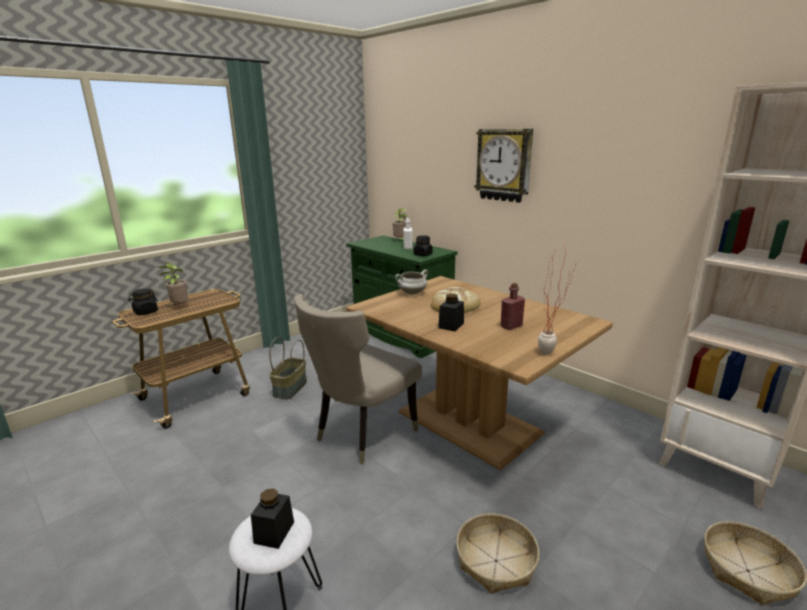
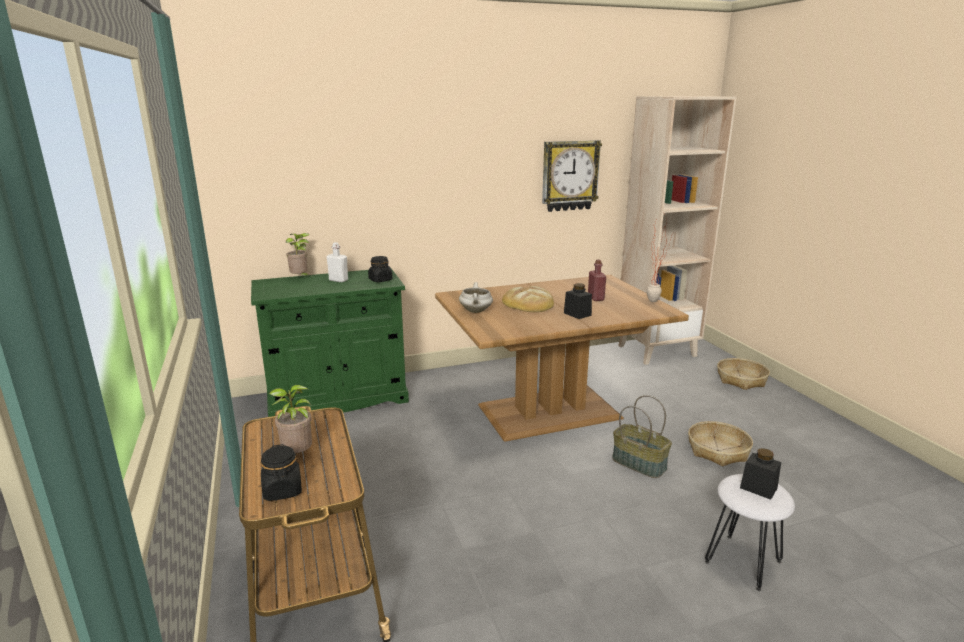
camera: 65 degrees left, 0 degrees up
basket [269,337,307,399] -> basket moved to [612,395,672,478]
beige chair [294,294,422,464] -> none
wall clock [474,129,533,203] -> wall clock moved to [542,140,602,212]

